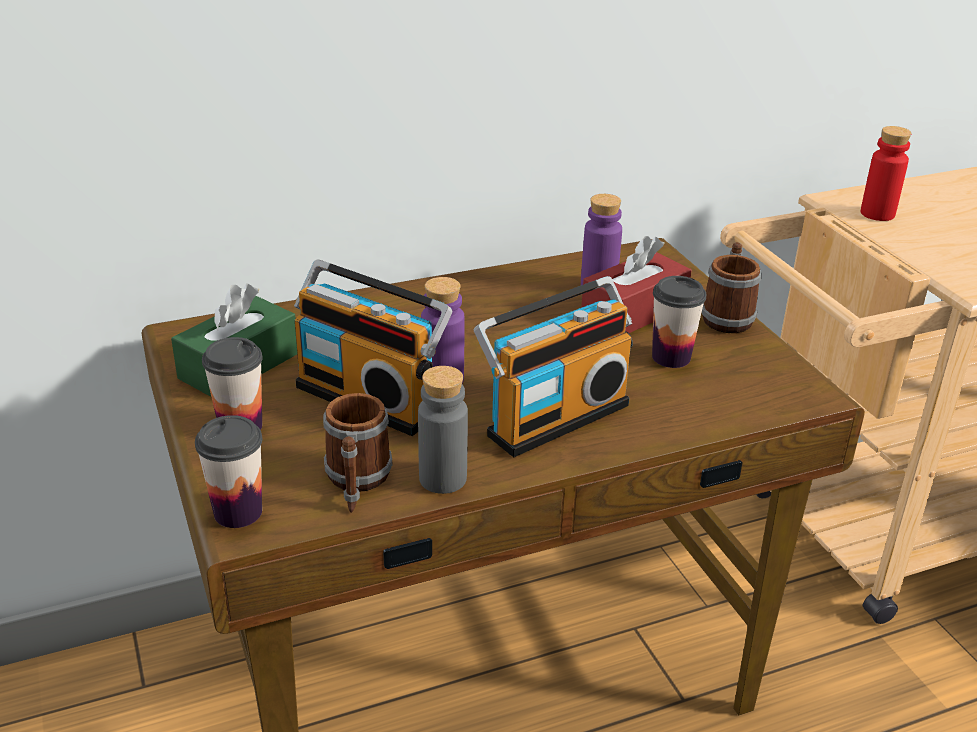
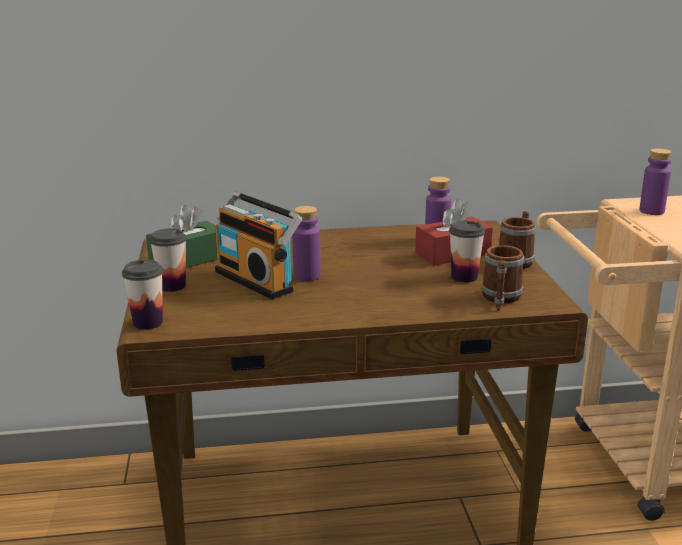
camera: 15 degrees right, 10 degrees down
mug [323,393,392,513] -> mug moved to [481,245,525,311]
grey bottle [418,366,468,494] -> none
radio [474,276,633,457] -> none
red bottle [860,126,912,221] -> purple bottle [639,148,671,215]

